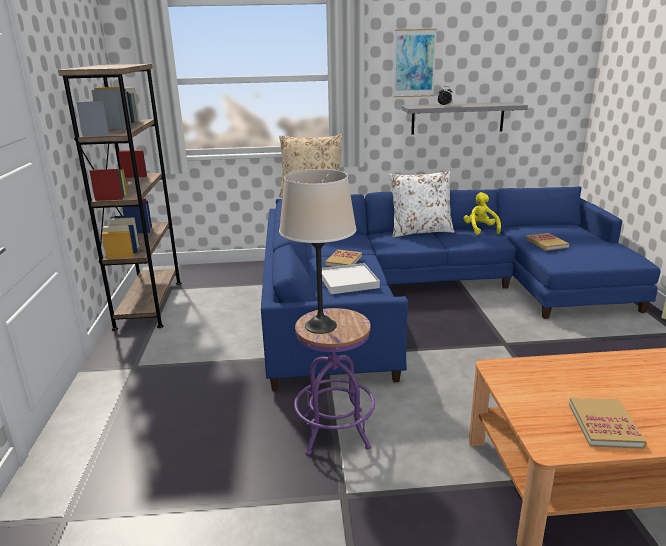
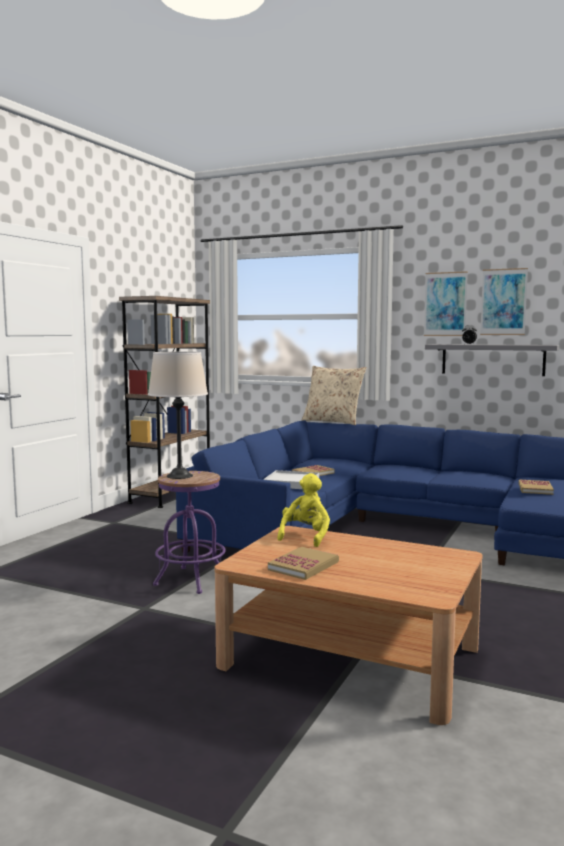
camera: 30 degrees right, 15 degrees down
white pillow [389,170,455,238] -> none
yellow plush toy [464,192,501,235] -> yellow plush toy moved to [277,473,330,547]
none -> picture [480,268,528,335]

